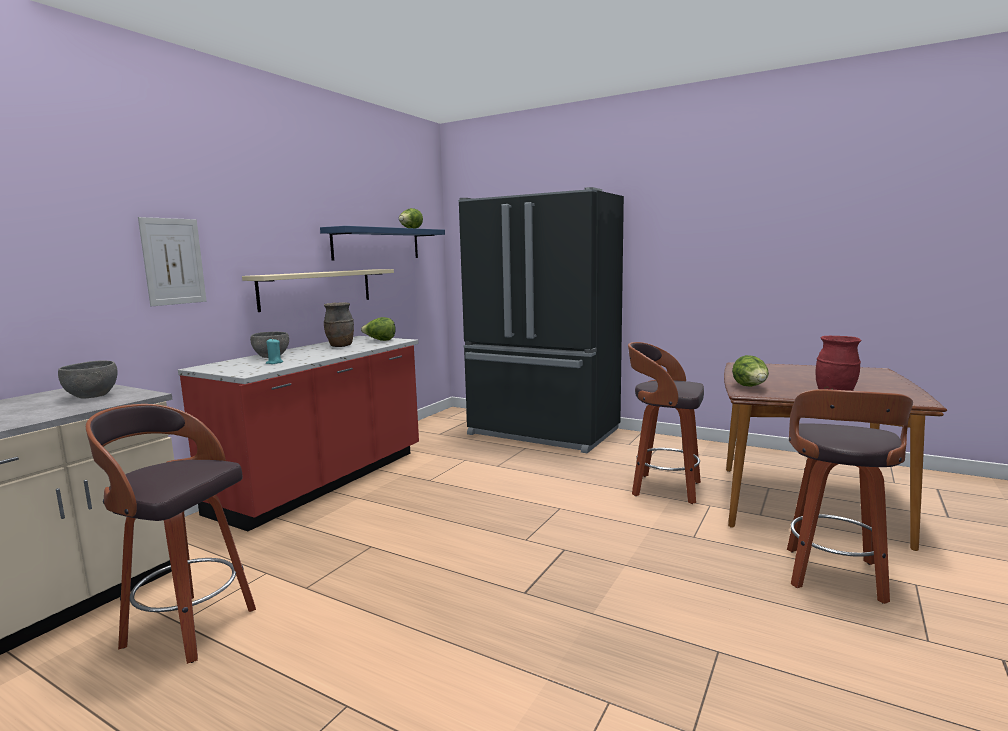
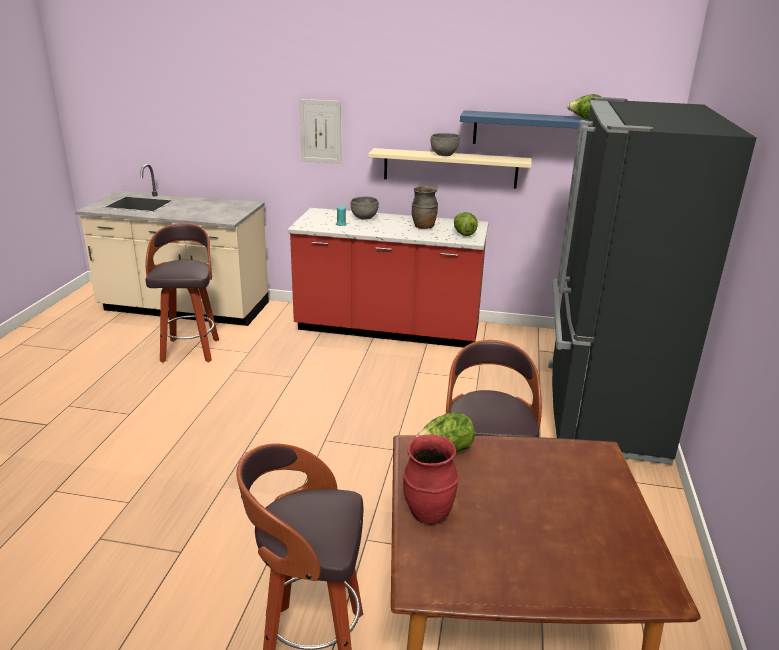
camera: 70 degrees right, 15 degrees up
grey bowl [58,360,117,398] -> grey bowl moved to [431,133,460,156]

